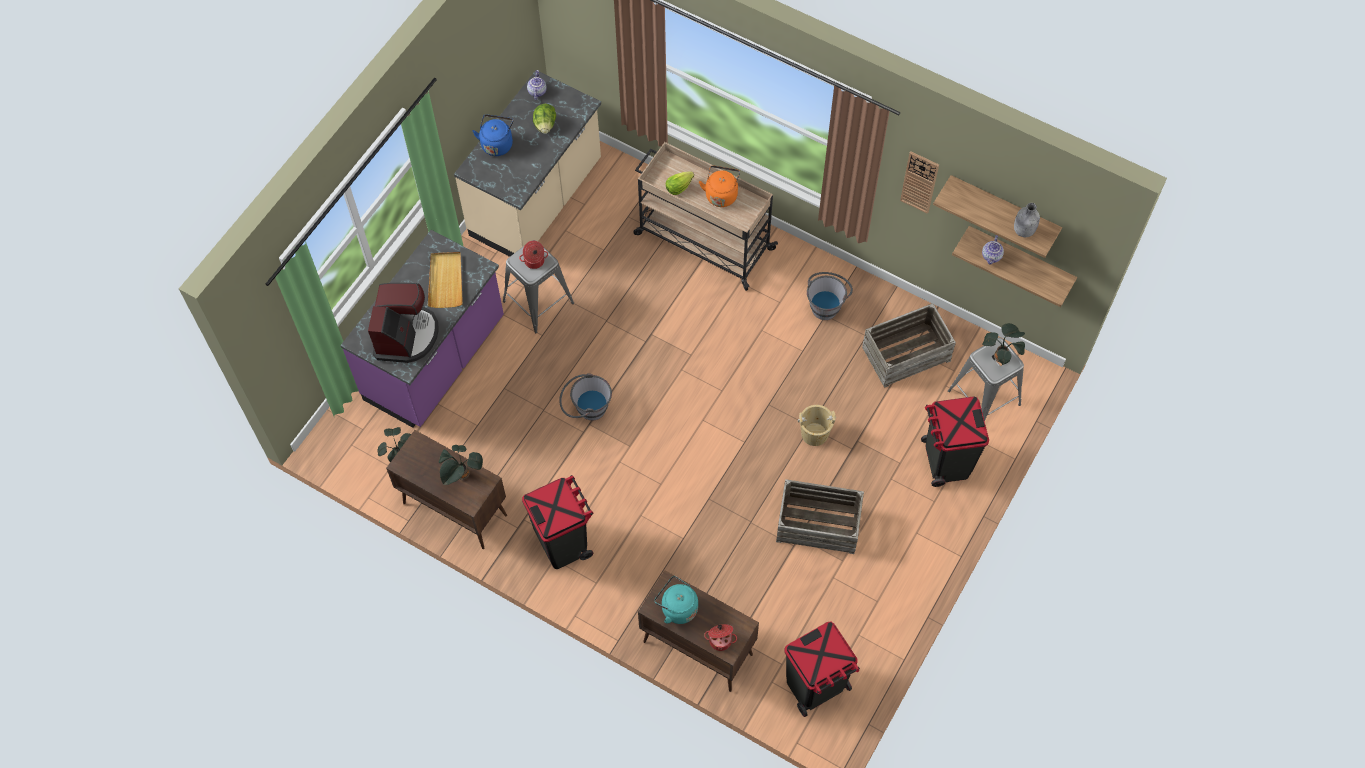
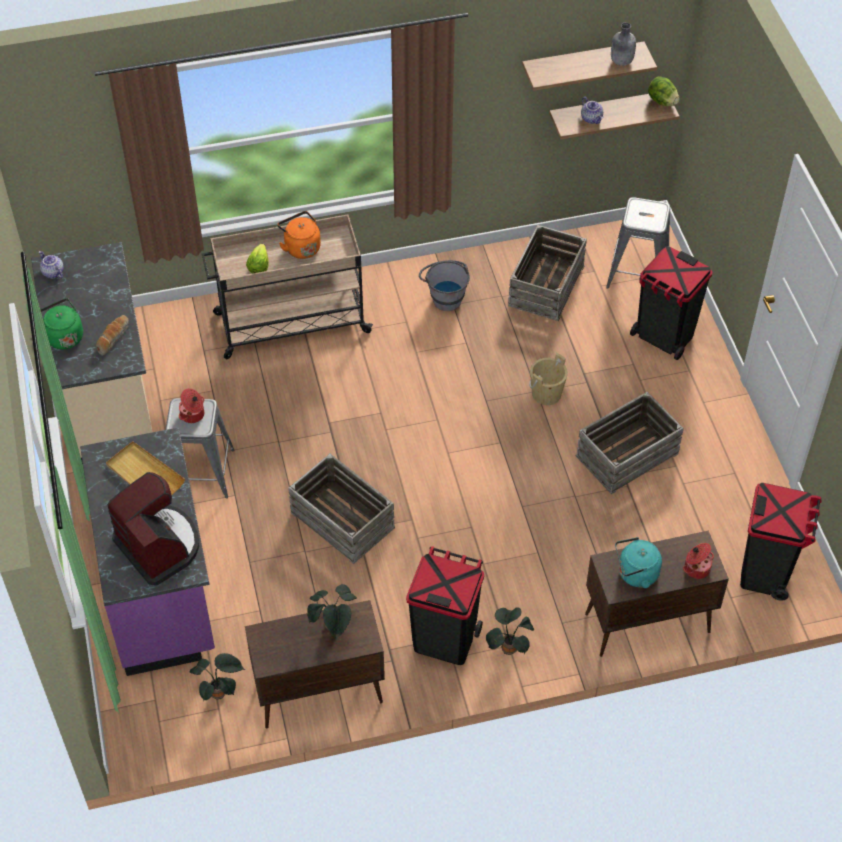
camera: 45 degrees left, 10 degrees down
blue kettle [472,114,513,156] -> green kettle [40,298,83,350]
lettuce [533,104,556,134] -> lettuce moved to [648,76,680,106]
grey bucket [559,373,612,421] -> crate [288,454,395,564]
wall clock [900,151,939,214] -> none
potted plant [982,323,1025,366] -> potted plant moved to [486,607,534,655]
none -> bread [96,315,129,356]

